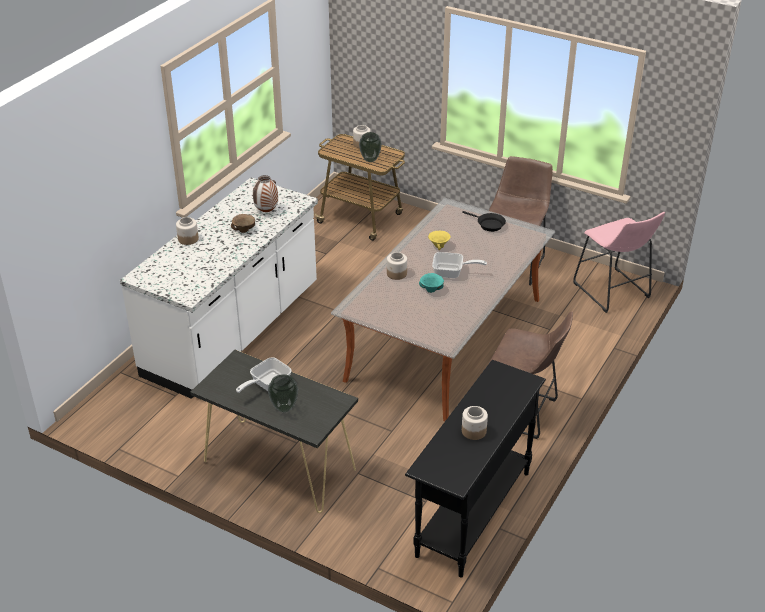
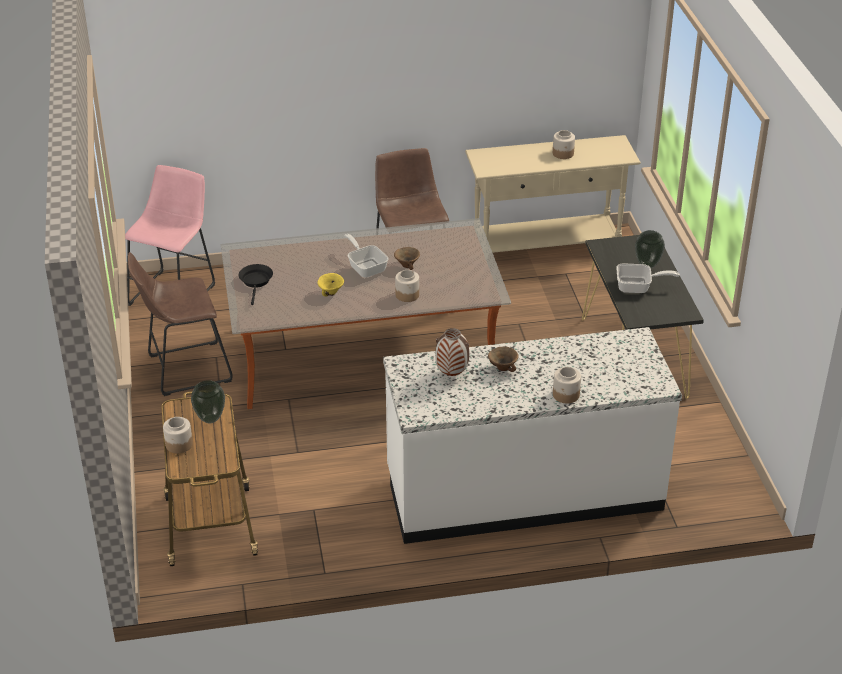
camera: 130 degrees left, 0 degrees up
black console table [405,360,546,578] -> beige console table [465,135,641,253]
turquoise bowl [419,273,444,293] -> brown bowl [394,247,420,270]

